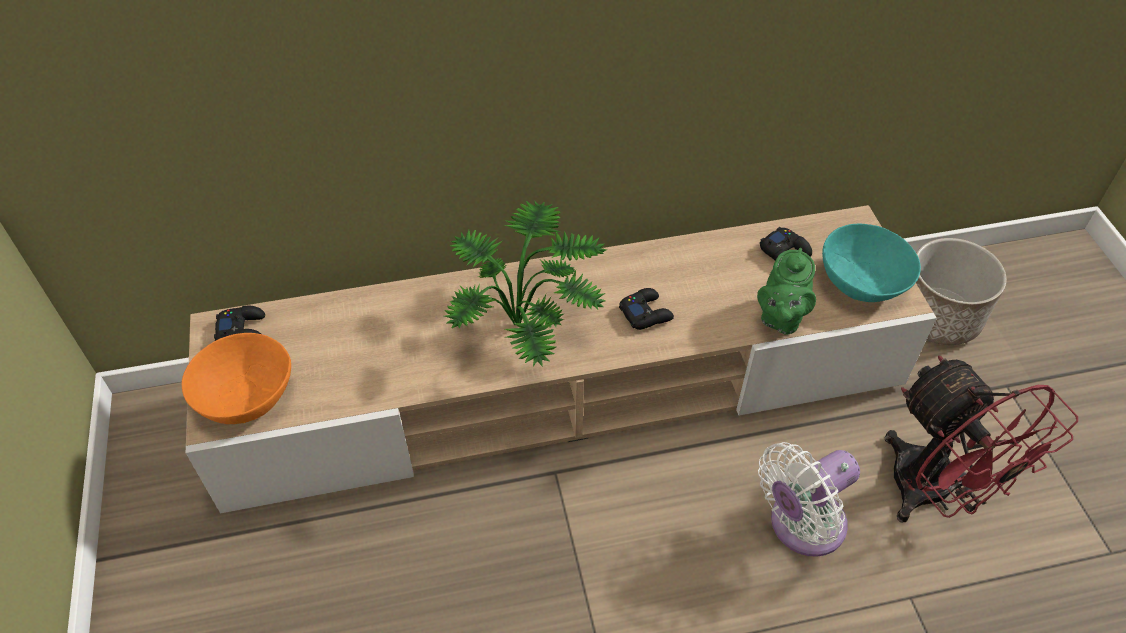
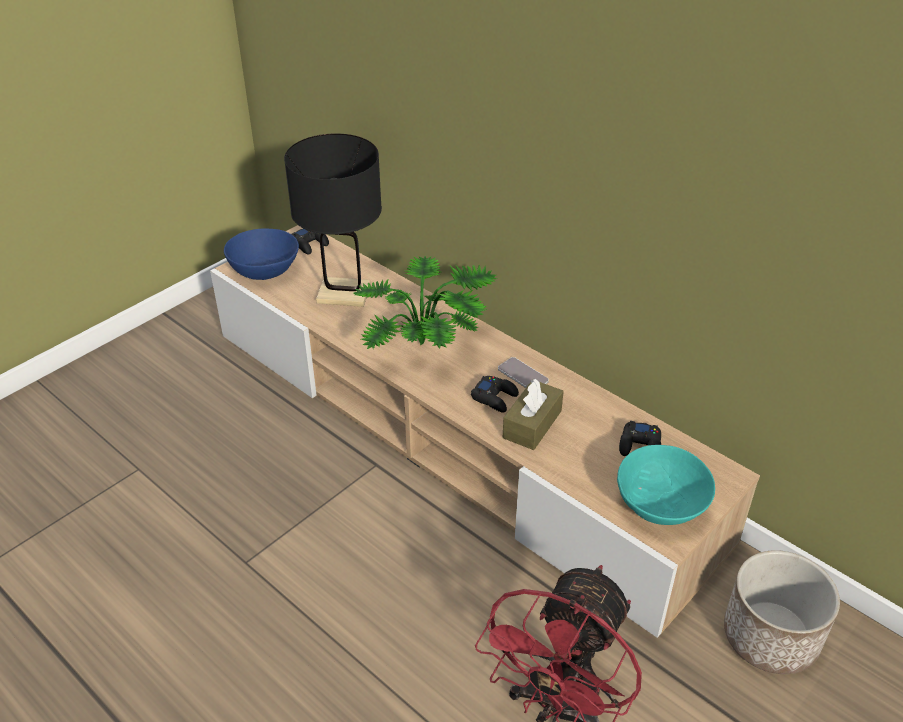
camera: 55 degrees right, 10 degrees down
orange bowl [182,333,291,424] -> blue bowl [224,228,299,280]
green teapot [757,248,816,335] -> none
white fan [758,442,860,557] -> none
none -> black table lamp [284,133,382,307]
none -> phone [498,357,549,388]
none -> brown tissue box [503,379,564,450]

